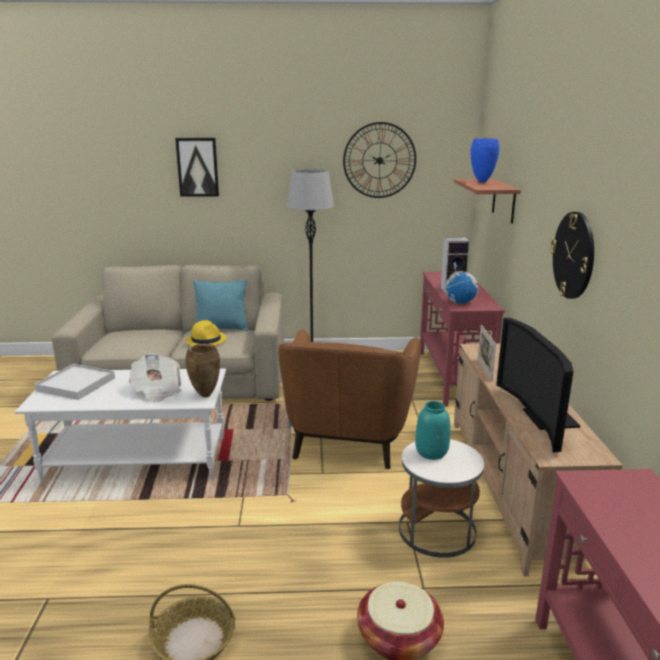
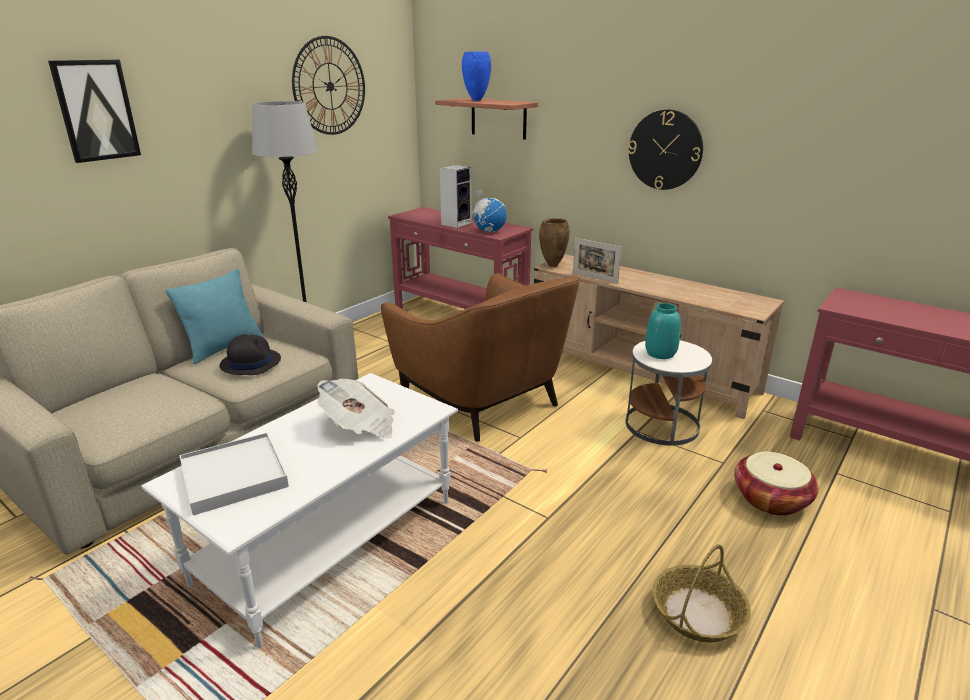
camera: 50 degrees left, 5 degrees up
brown vase [185,344,220,397] -> brown vase moved to [539,218,570,267]
yellow hat [186,320,227,346] -> black hat [219,334,281,375]
television [496,318,580,452] -> none

